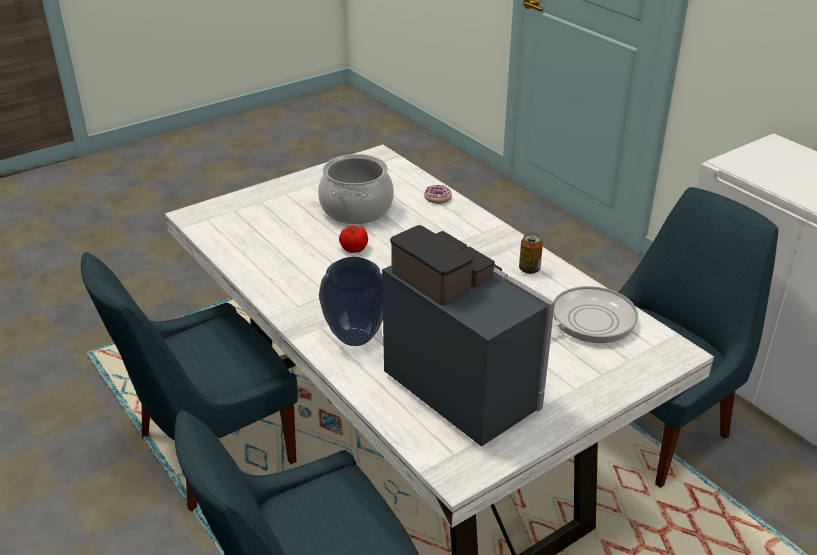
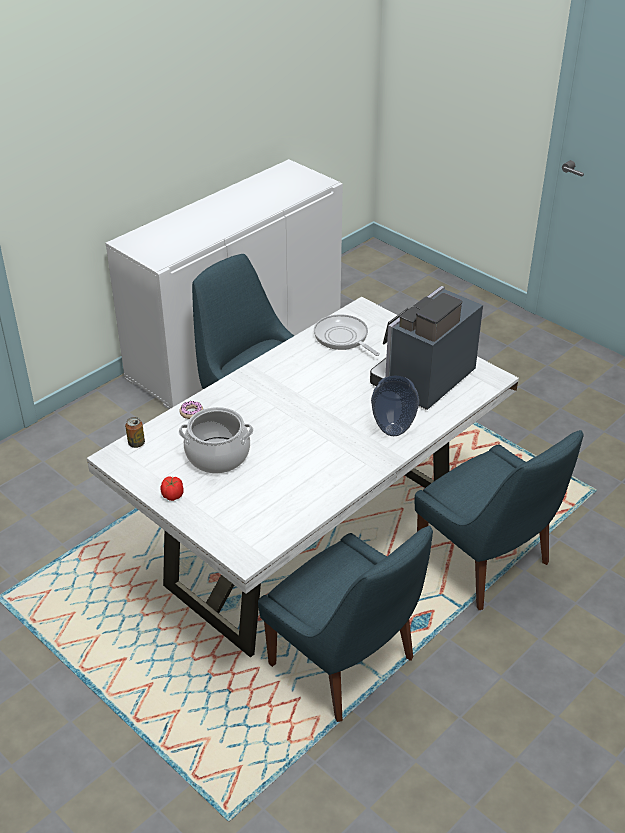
camera: 100 degrees left, 5 degrees up
tomato [339,225,368,253] -> tomato moved to [160,476,184,501]
can [519,233,543,274] -> can moved to [125,417,145,448]

